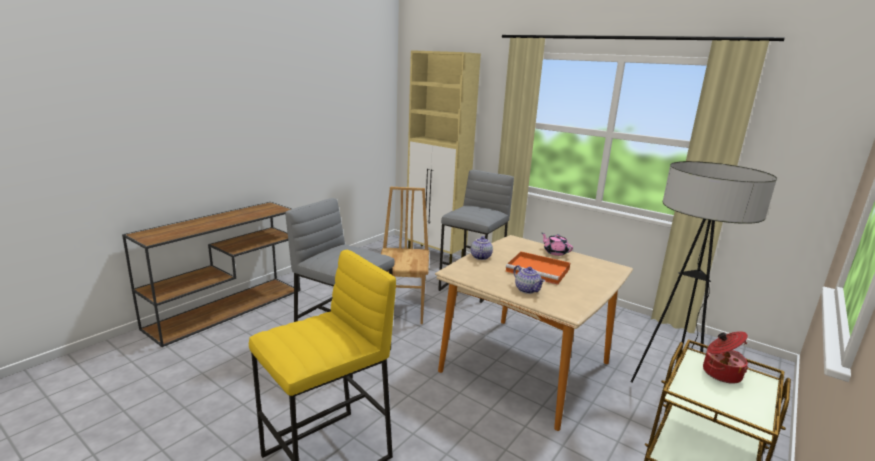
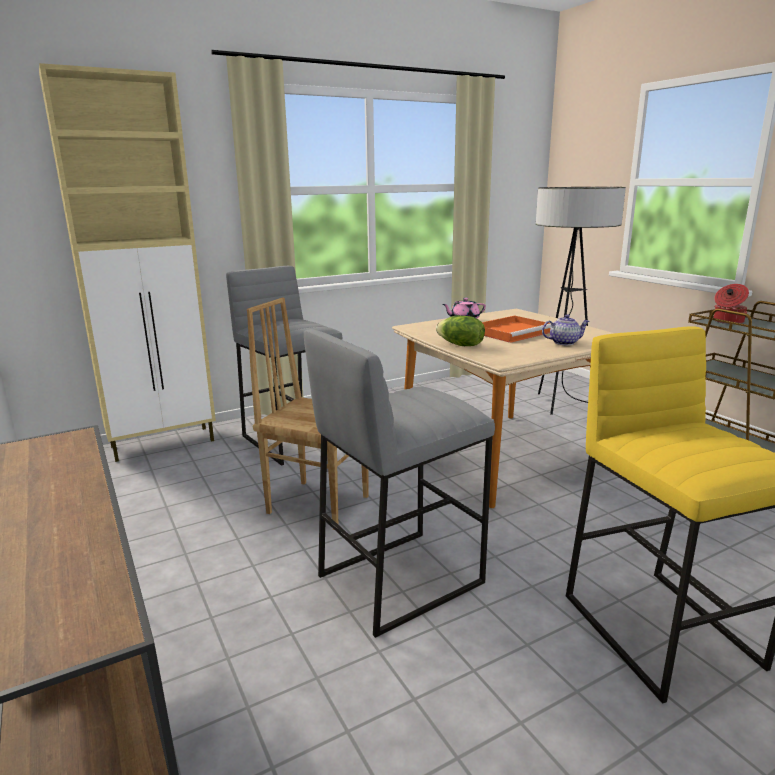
camera: 65 degrees left, 0 degrees up
teapot [471,236,493,260] -> lettuce [436,316,485,346]

